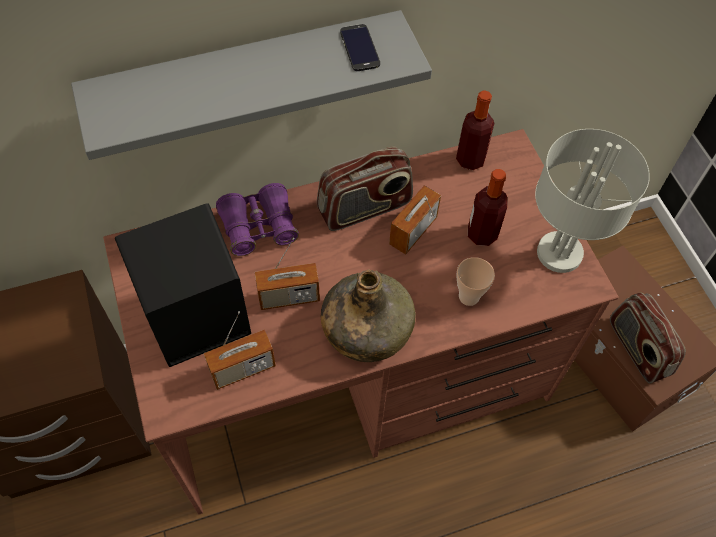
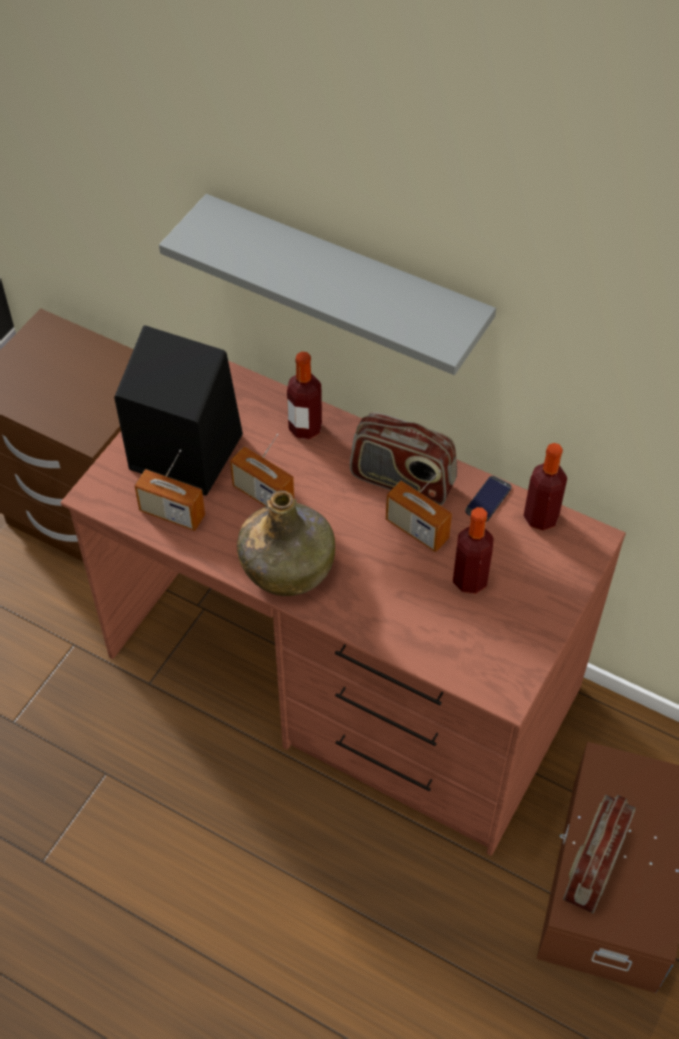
camera: 50 degrees right, 5 degrees down
purple binoculars [216,183,299,256] -> bottle [287,352,322,439]
phone [340,24,380,71] -> phone moved to [465,476,512,522]
radio [389,186,441,254] -> radio turned 135 degrees counterclockwise [386,470,452,552]
cup [456,257,495,306] -> none
grey table lamp [535,129,650,273] -> none

